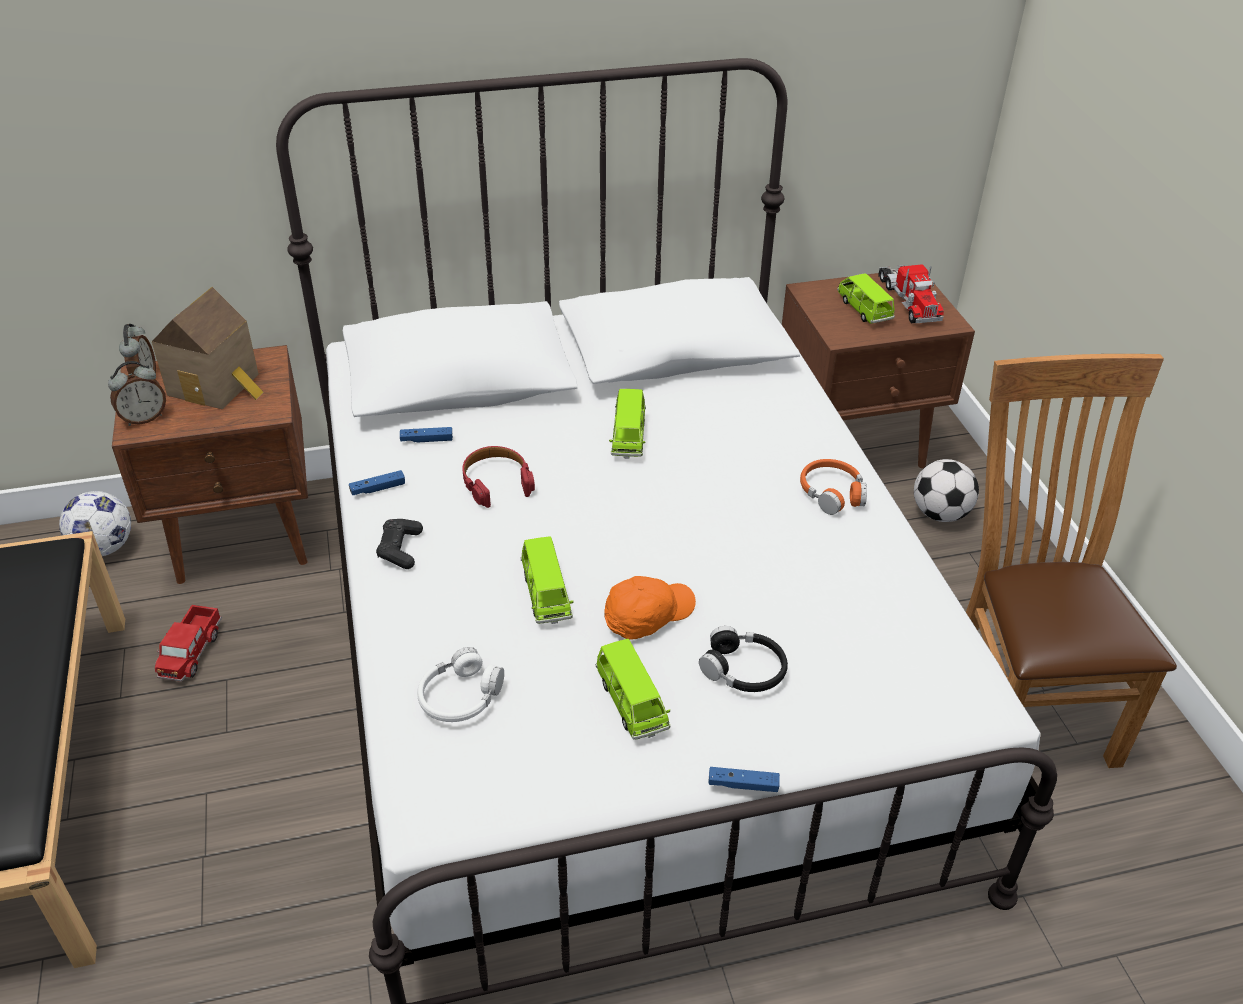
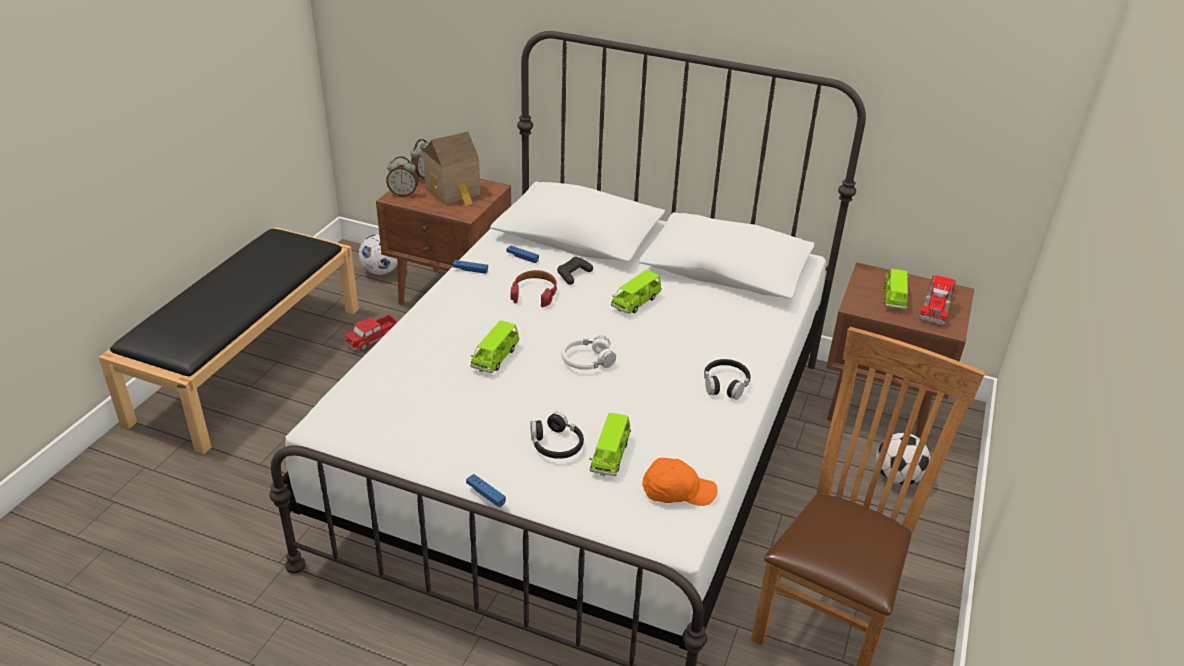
camera: 35 degrees right, 5 degrees down
black game controller [376,519,423,569] -> black game controller moved to [557,257,593,285]
white headphones [417,647,504,722] -> white headphones moved to [561,336,616,370]
green toy car [596,639,670,740] -> green toy car moved to [589,412,631,476]
orange cap [604,576,696,640] -> orange cap moved to [642,458,718,506]
orange headphones [800,459,867,515] -> black headphones [704,359,751,400]

